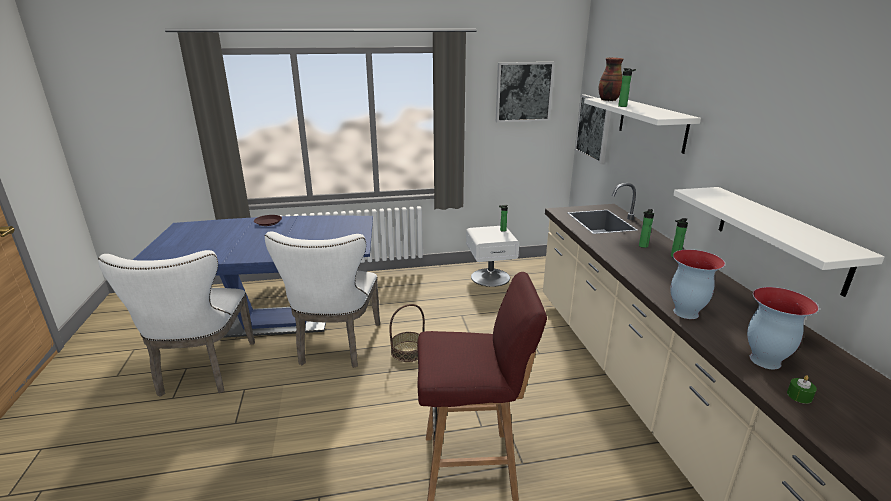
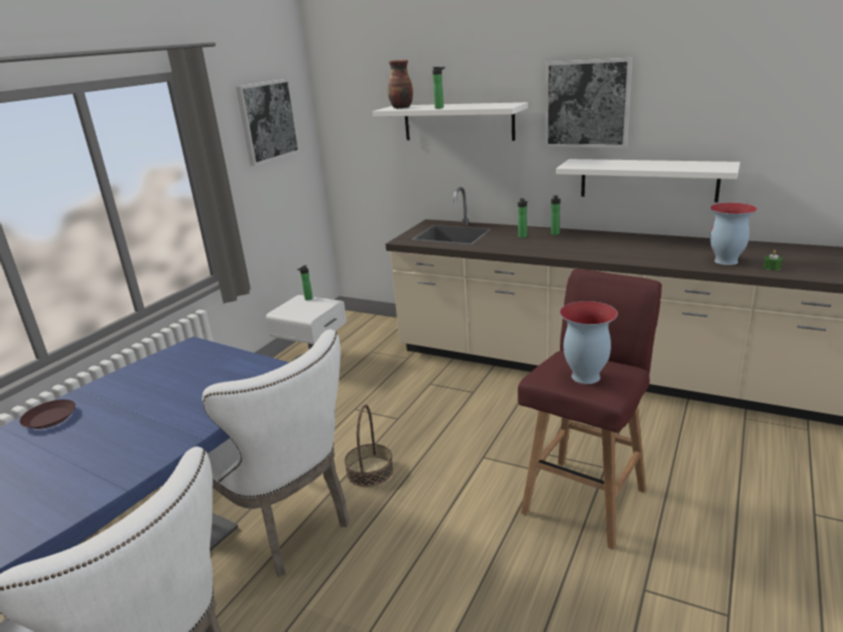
camera: 50 degrees left, 0 degrees up
picture [575,94,611,164] -> picture moved to [545,58,632,147]
vase [670,249,725,319] -> vase moved to [560,301,618,384]

